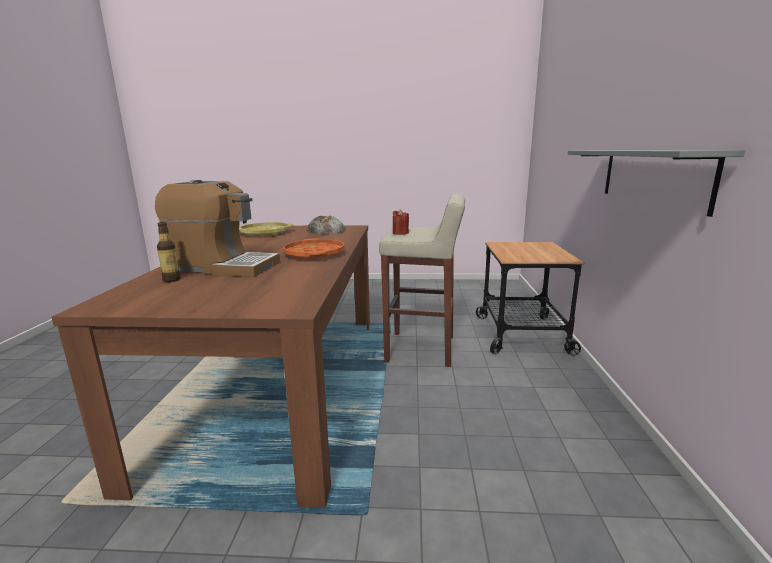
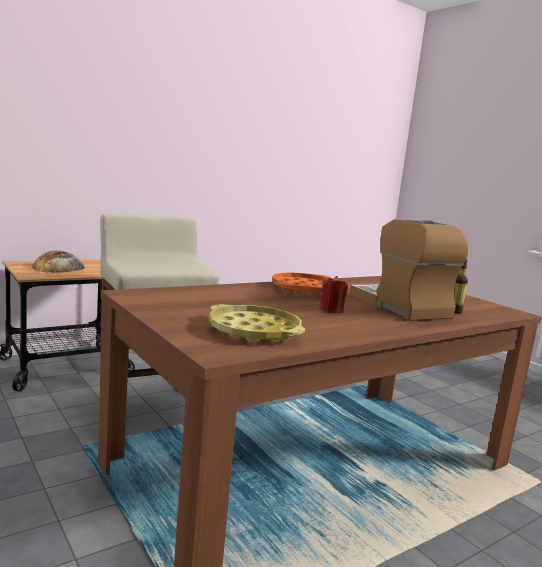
camera: 130 degrees left, 5 degrees down
bread [306,216,346,235] -> bread moved to [32,251,85,273]
red candle [393,210,409,235] -> red candle moved to [320,276,348,313]
grey shelf [568,150,746,217] -> none

